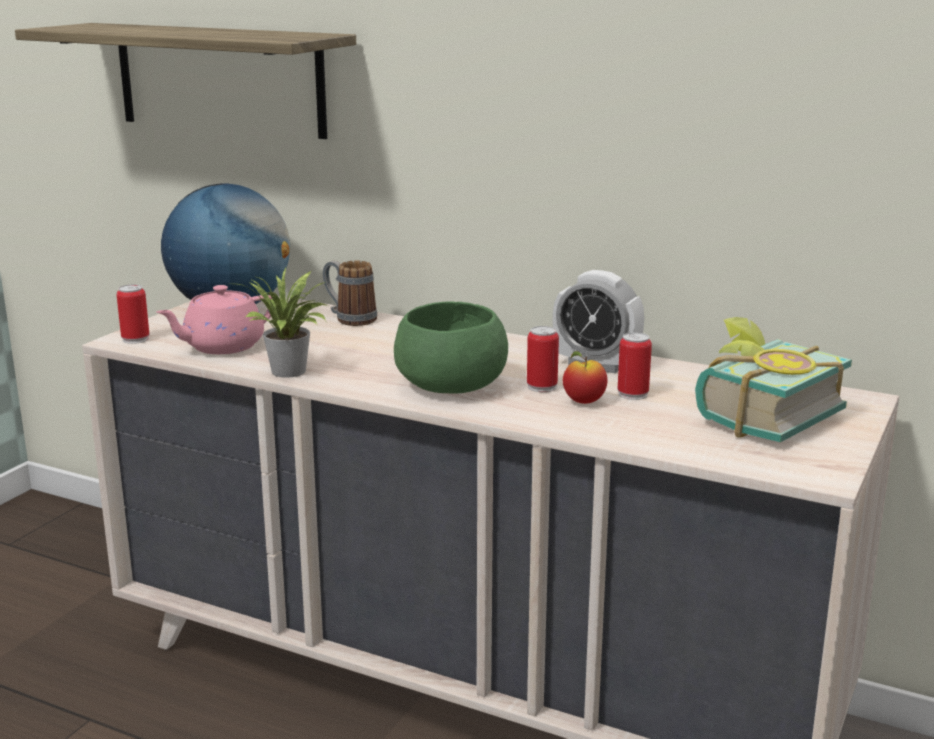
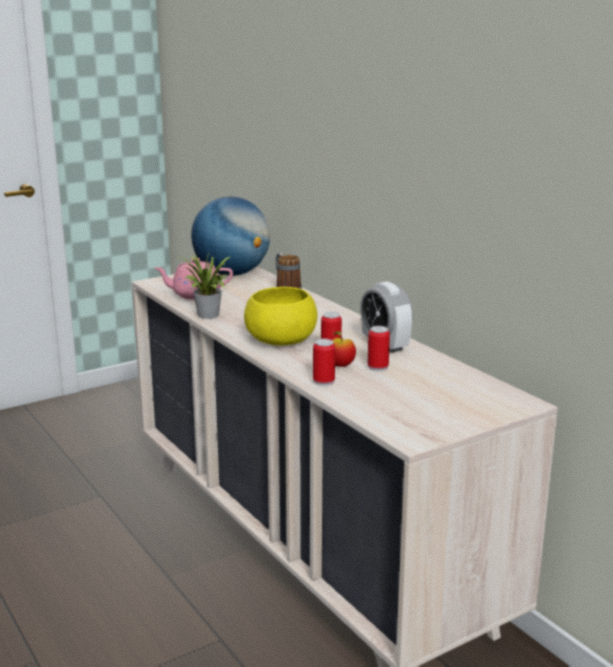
camera: 30 degrees right, 0 degrees up
shelf [15,23,356,139] -> none
can [117,284,149,344] -> can moved to [313,339,335,386]
green bowl [394,302,508,393] -> yellow bowl [244,287,317,346]
book [695,317,852,442] -> none

